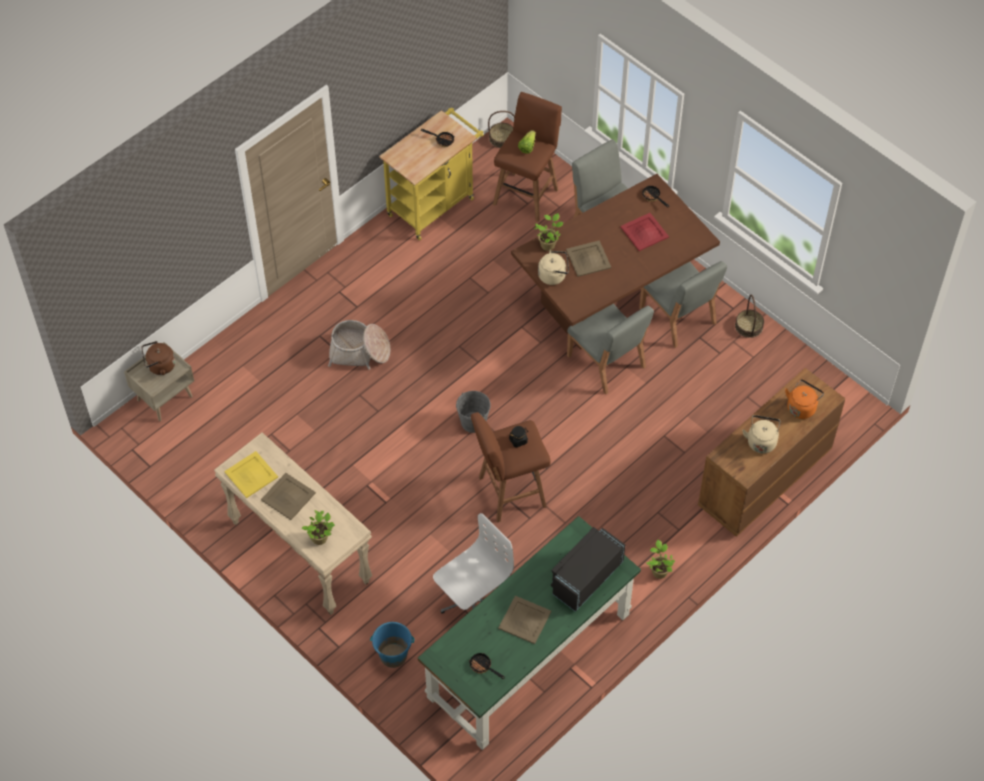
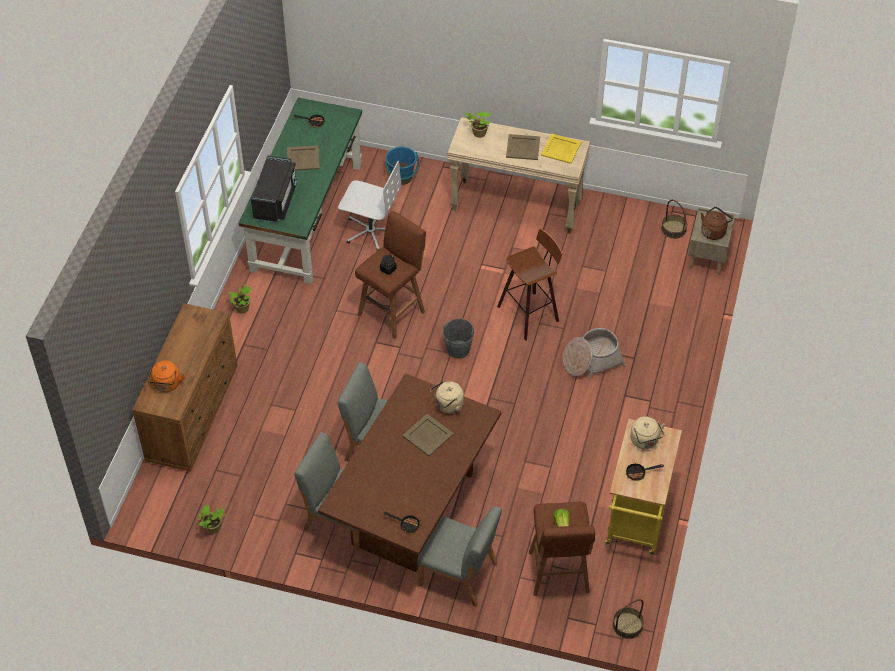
camera: 150 degrees right, 5 degrees down
white office chair [433,513,514,613] -> white office chair turned 90 degrees counterclockwise [338,161,401,251]
potted plant [534,213,563,251] -> potted plant moved to [198,505,225,534]
red tray [620,213,669,251] -> none
basket [735,295,764,338] -> basket moved to [661,200,687,239]
beige kettle [742,415,780,454] -> beige kettle moved to [630,417,665,449]
none -> stool [497,229,562,341]

